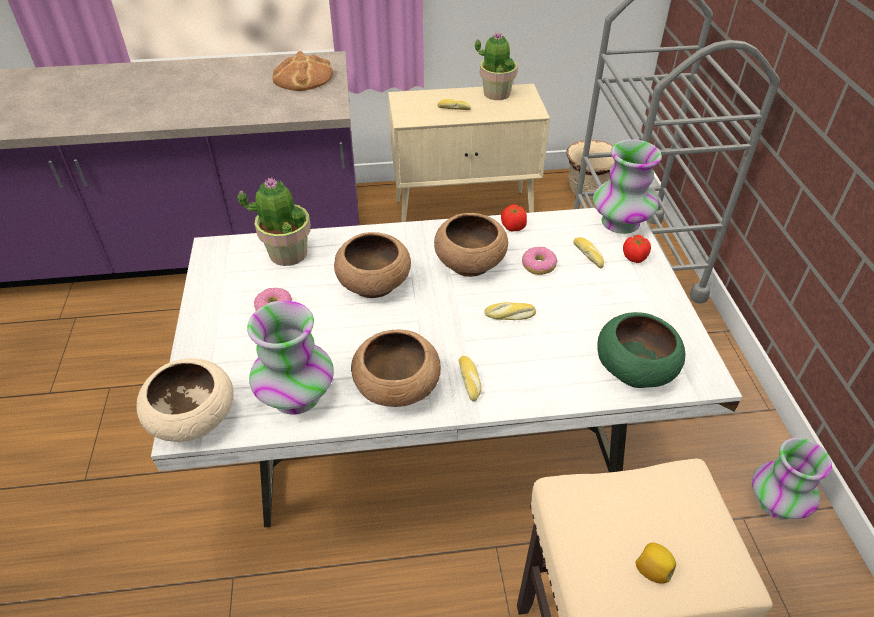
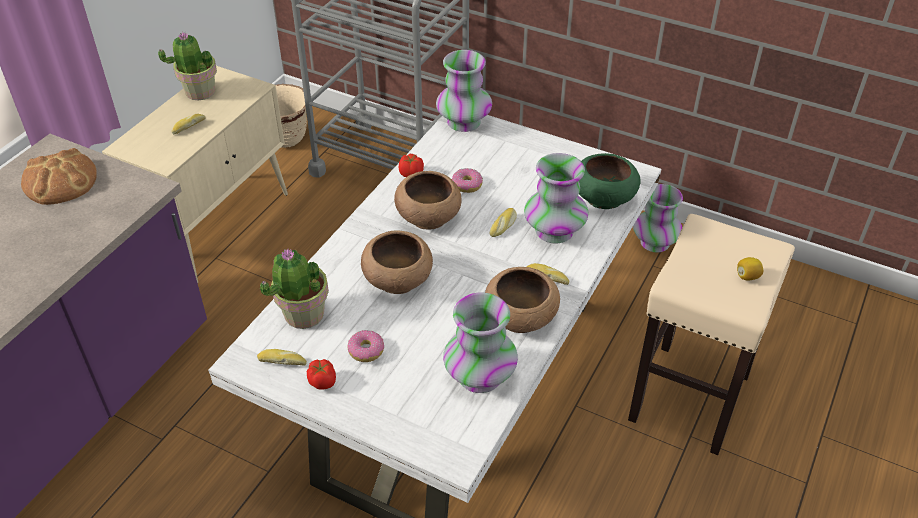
camera: 55 degrees left, 0 degrees up
beige bowl [136,358,234,442] -> none
bread [573,237,604,269] -> bread moved to [257,349,307,365]
tomato [623,235,651,263] -> tomato moved to [307,359,336,390]
none -> vase [524,153,589,244]

